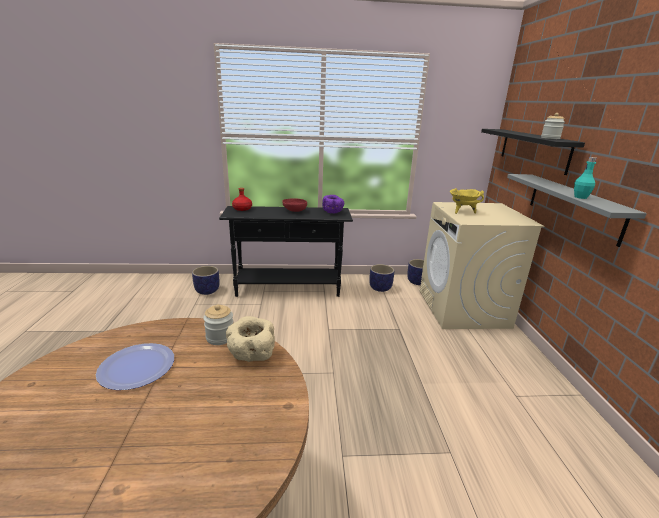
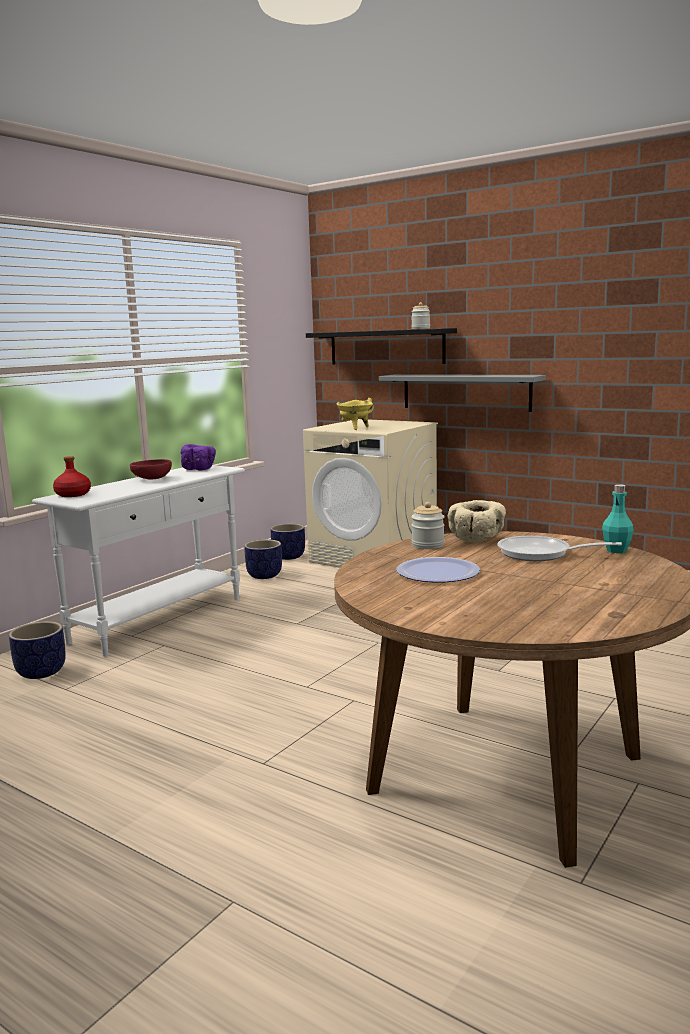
camera: 50 degrees left, 10 degrees down
black console table [219,206,353,297] -> white console table [32,465,245,656]
turquoise bottle [574,157,596,199] -> turquoise bottle moved to [602,484,634,553]
none -> frying pan [497,536,622,561]

